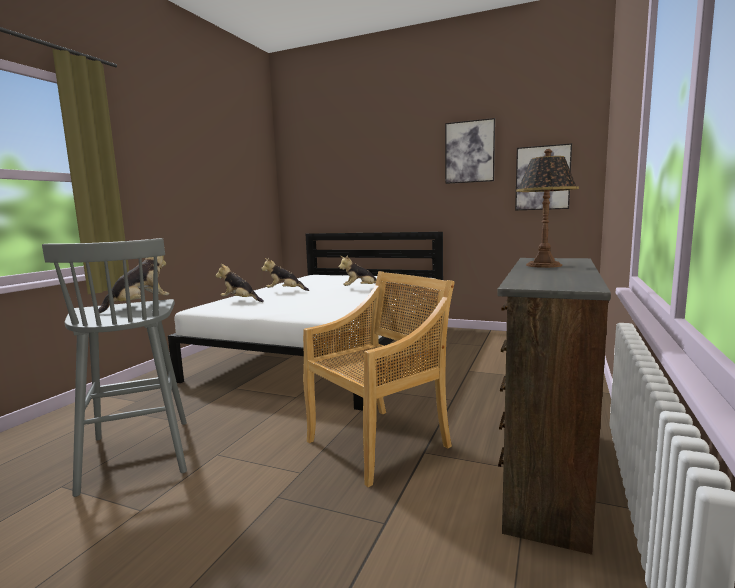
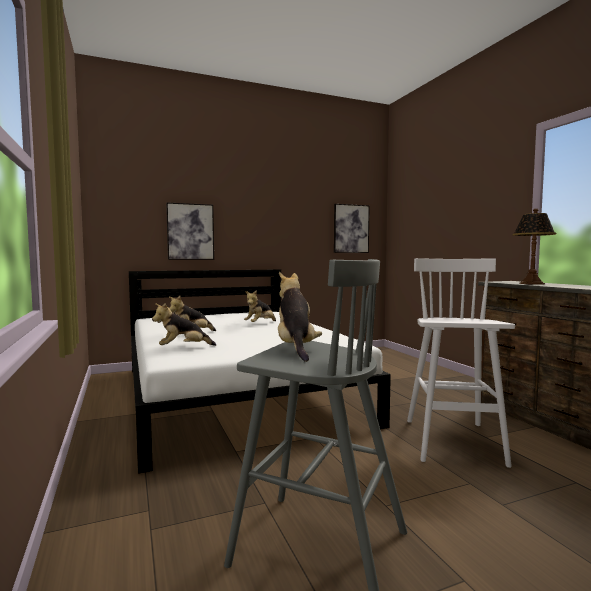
camera: 45 degrees left, 5 degrees down
beige chair [303,271,455,487] -> white stool [407,258,515,468]
picture [445,118,495,184] -> picture moved to [166,202,214,260]

